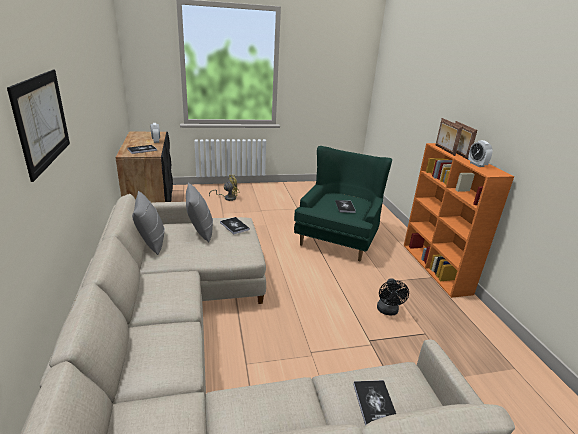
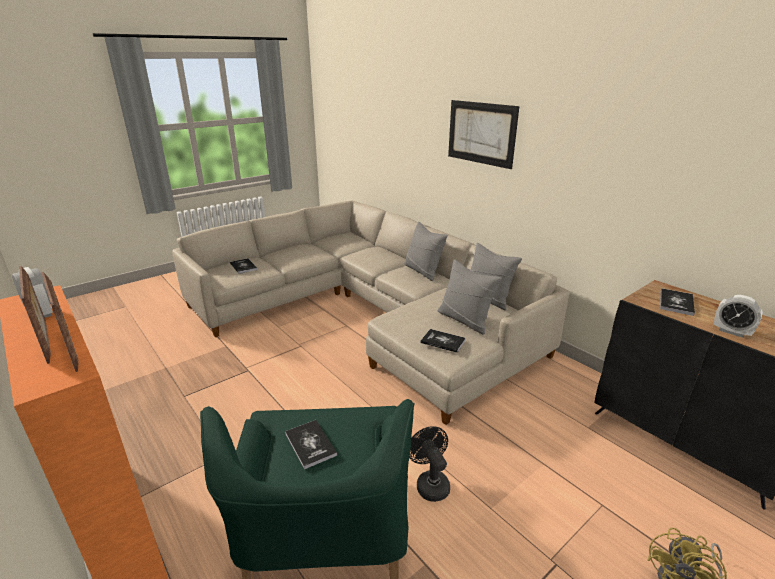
camera: 155 degrees right, 0 degrees up
black fan [377,278,409,315] -> black fan moved to [409,426,450,502]
none -> grey pillow [404,222,448,281]

